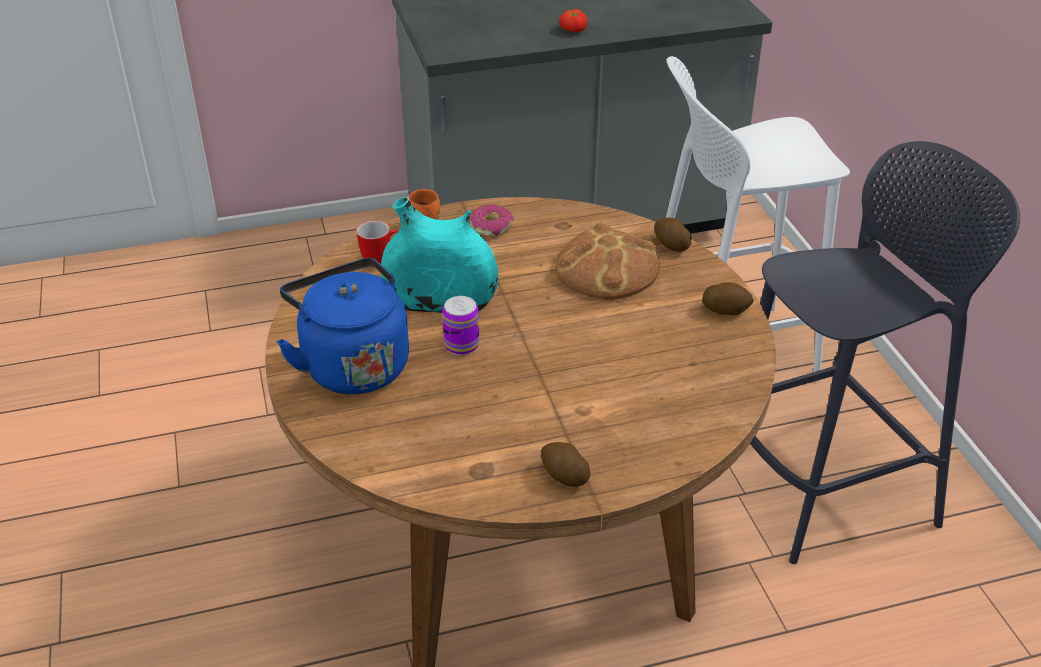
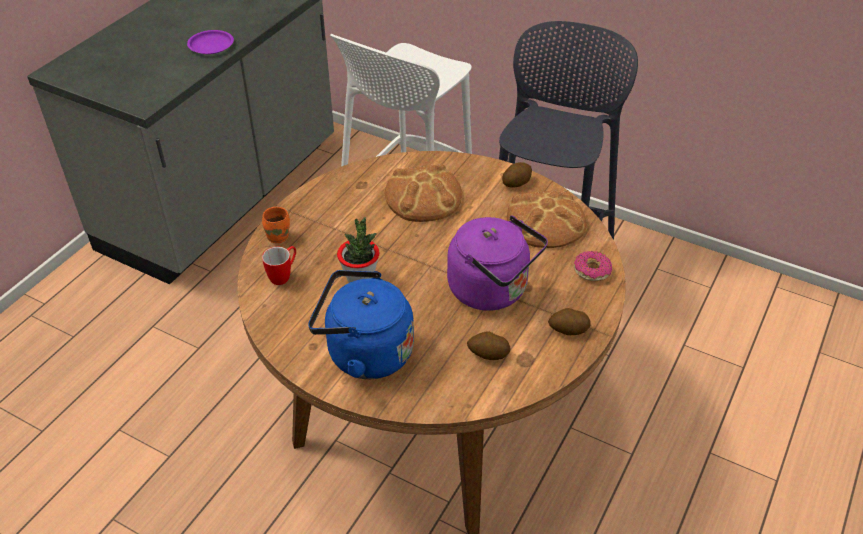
camera: 45 degrees left, 5 degrees up
turquoise vase [381,197,498,313] -> potted plant [337,217,380,283]
can [442,296,479,355] -> none
donut [470,204,514,237] -> donut moved to [574,251,612,281]
tomato [559,9,587,33] -> purple plate [187,30,234,54]
potato [654,218,692,252] -> potato moved to [467,331,510,360]
none -> purple kettle [447,215,548,311]
none -> bread [507,191,586,248]

